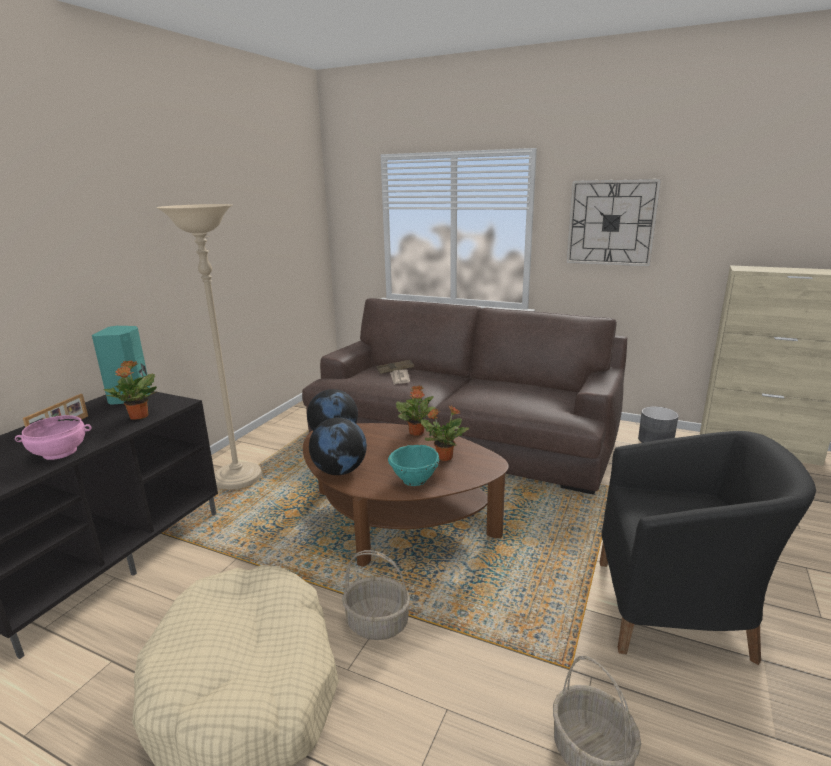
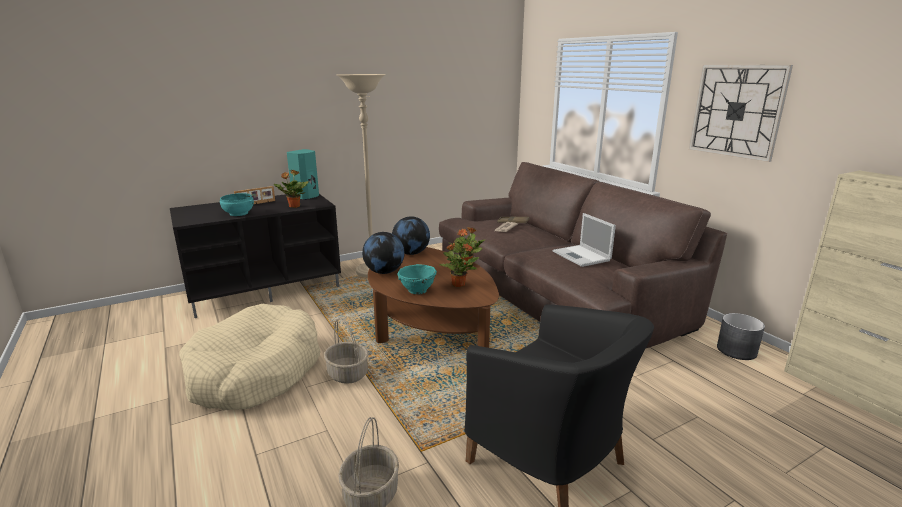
camera: 35 degrees right, 0 degrees up
pink bowl [15,415,92,460] -> turquoise bowl [220,193,254,216]
none -> laptop [553,213,616,267]

